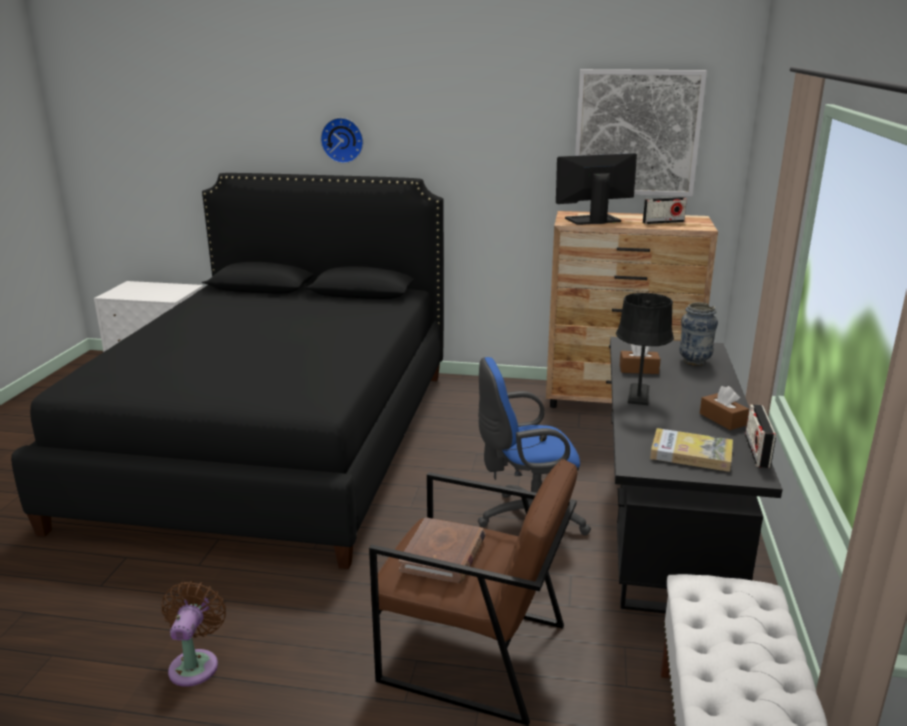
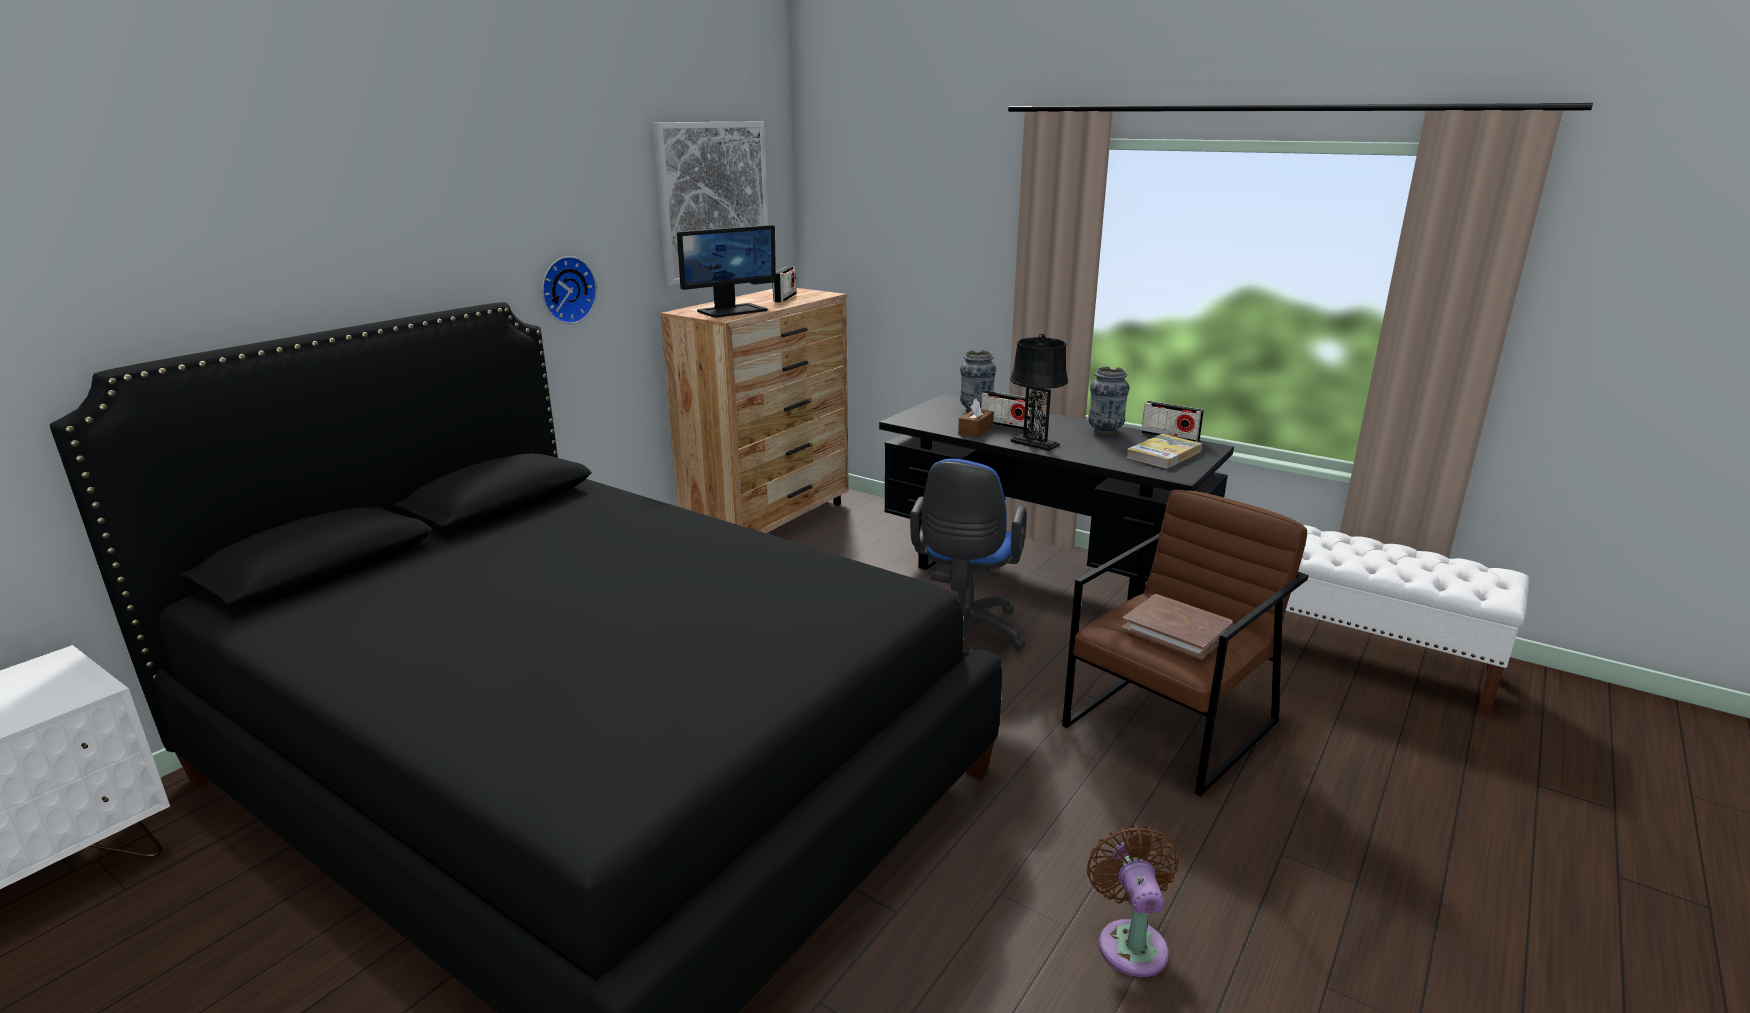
camera: 65 degrees left, 0 degrees up
brown fan [162,581,226,687] -> brown fan turned 60 degrees clockwise [1087,825,1179,977]
wall clock [320,117,364,164] -> wall clock moved to [542,256,597,324]
monitor [556,153,637,225] -> monitor turned 135 degrees counterclockwise [677,225,776,318]
brown tissue box [700,386,749,430] -> vase [1088,367,1129,435]
none -> radio [981,391,1036,431]

